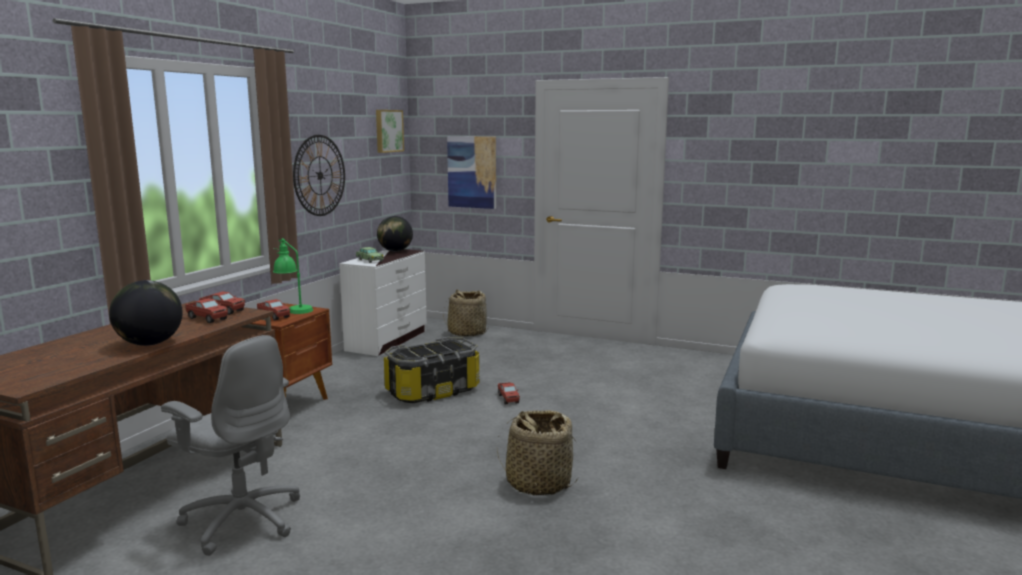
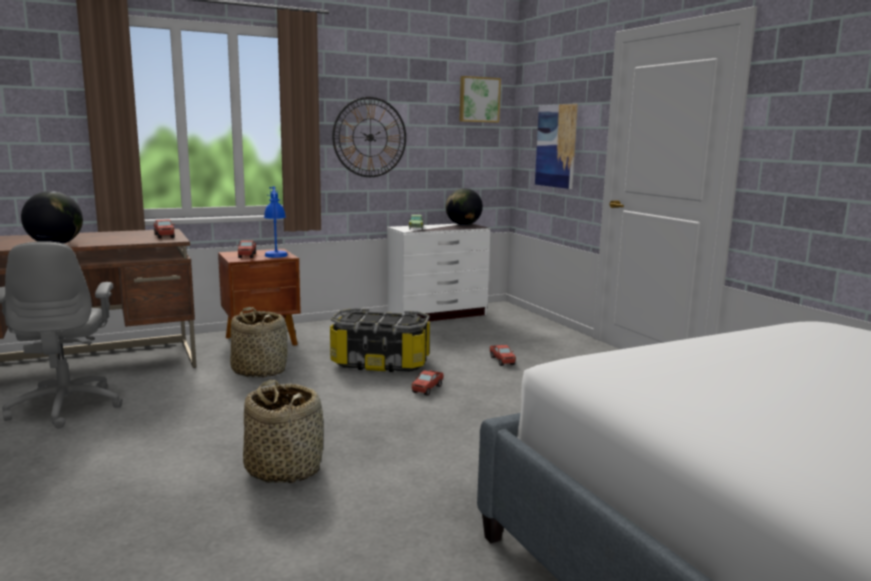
camera: 40 degrees right, 0 degrees up
toy truck [185,298,228,323] -> toy truck moved to [490,345,516,366]
green table lamp [273,238,313,314] -> blue table lamp [264,186,288,258]
basket [443,289,489,337] -> basket moved to [230,307,287,378]

